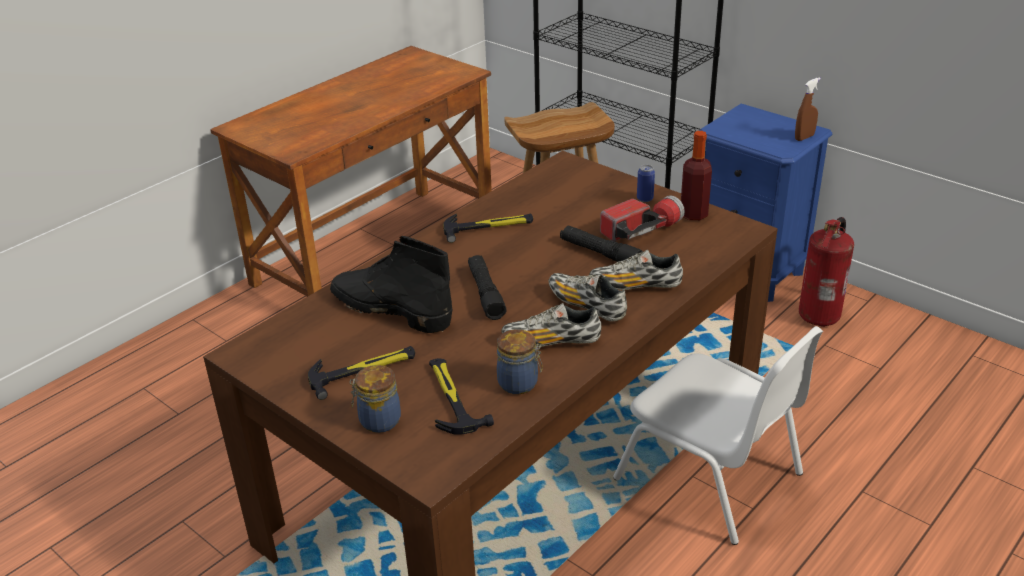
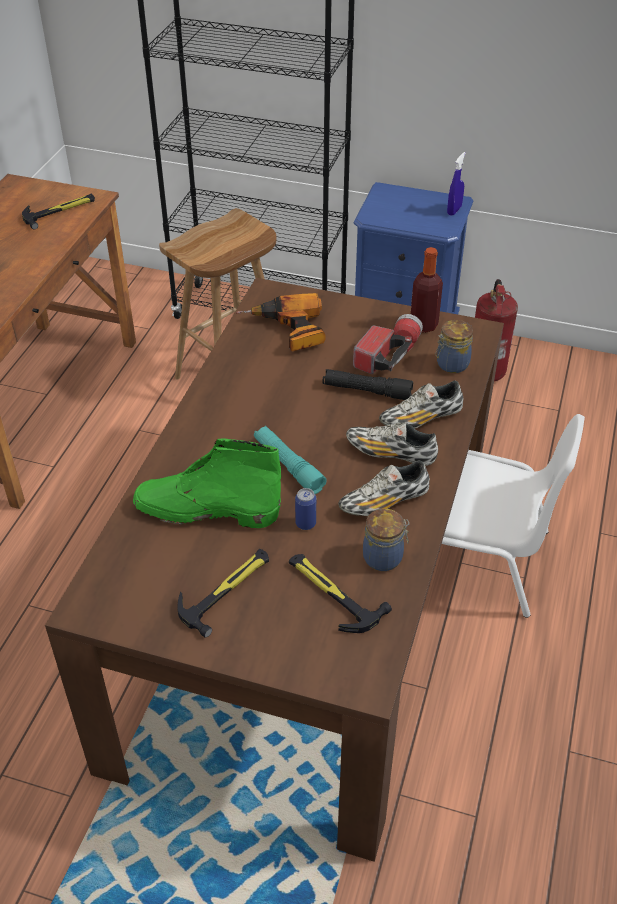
camera: 25 degrees left, 10 degrees up
black boot [330,236,452,333] -> green boot [133,439,281,528]
jar [350,365,401,433] -> jar moved to [435,320,473,373]
hammer [443,214,533,243] -> hammer moved to [22,194,95,230]
black flashlight [468,255,507,320] -> turquoise flashlight [254,426,327,494]
can [637,165,655,202] -> can moved to [295,488,316,530]
brown spray bottle [795,77,821,141] -> blue spray bottle [447,152,466,216]
none -> power drill [236,293,325,351]

